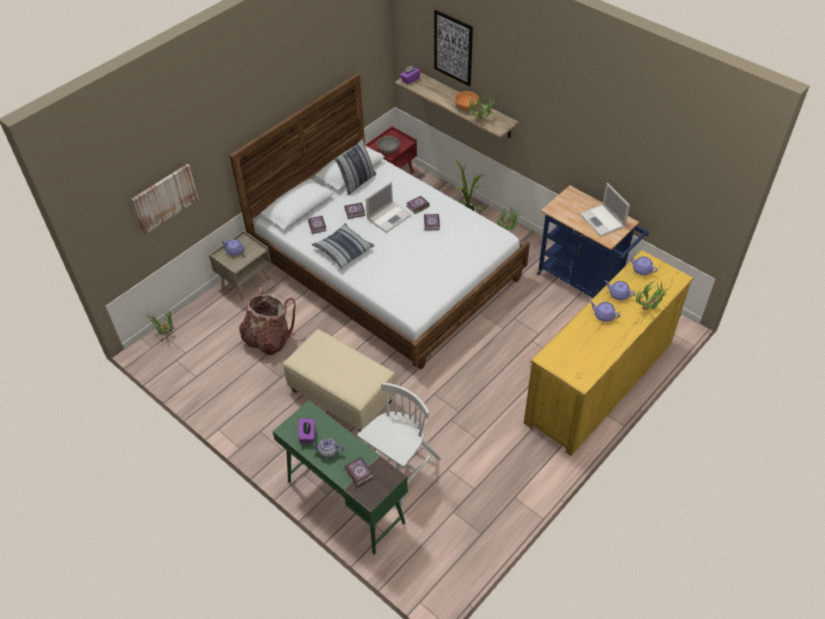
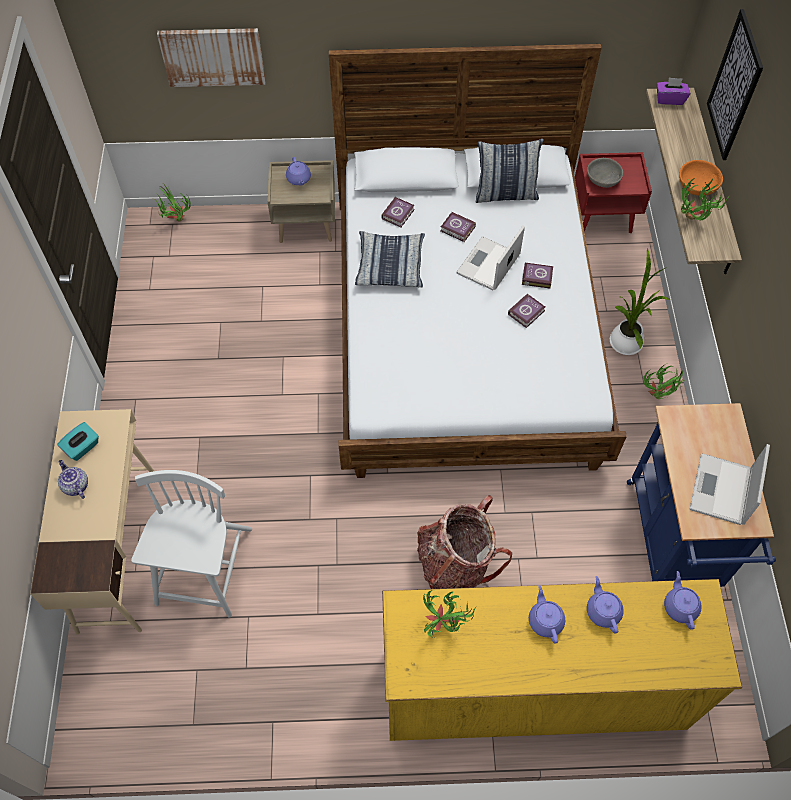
camera: 45 degrees right, 10 degrees up
backpack [239,287,296,355] -> backpack moved to [417,495,512,589]
green desk [273,400,408,555] -> beige desk [30,409,154,635]
beige ottoman [282,329,395,432] -> none
purple tissue box [298,418,315,443] -> turquoise tissue box [57,422,99,461]
book [344,457,373,486] -> none
white chair [357,382,441,506] -> white chair turned 75 degrees counterclockwise [131,470,252,618]
laptop [366,182,411,233] -> laptop turned 120 degrees clockwise [456,226,525,290]
potted plant [636,281,666,310] -> potted plant moved to [423,590,476,638]

